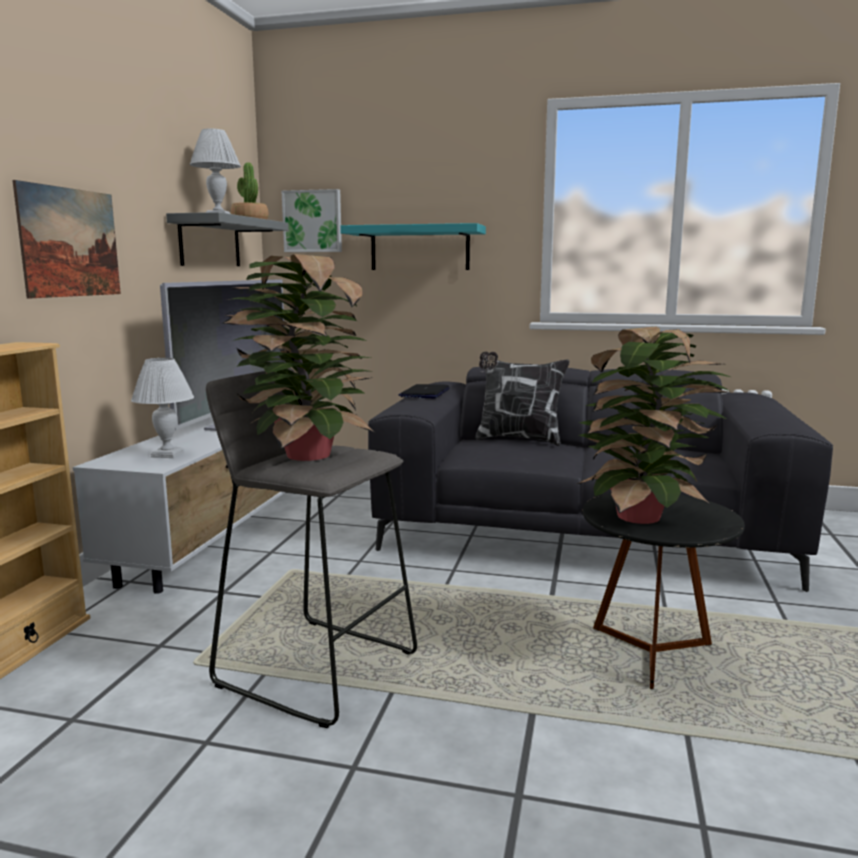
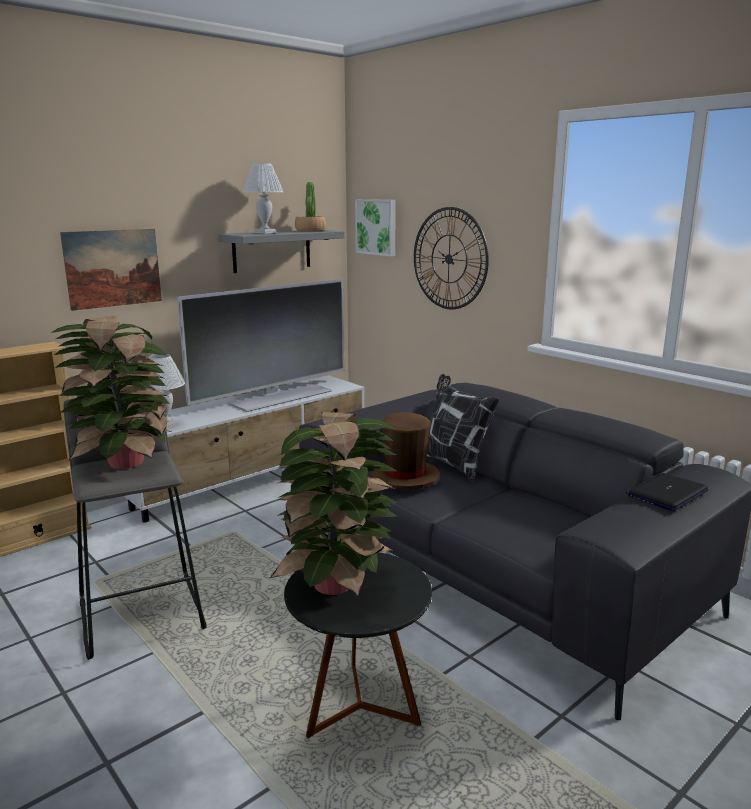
camera: 35 degrees right, 5 degrees up
turquoise shelf [340,223,486,270] -> wall clock [414,207,489,309]
laptop [399,384,450,398] -> laptop moved to [626,473,709,511]
none -> brown hat [371,412,440,489]

